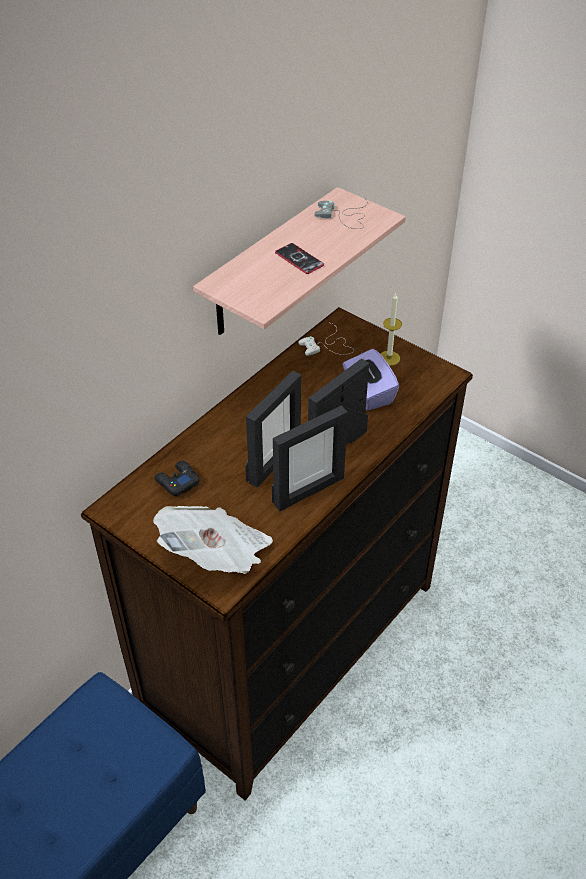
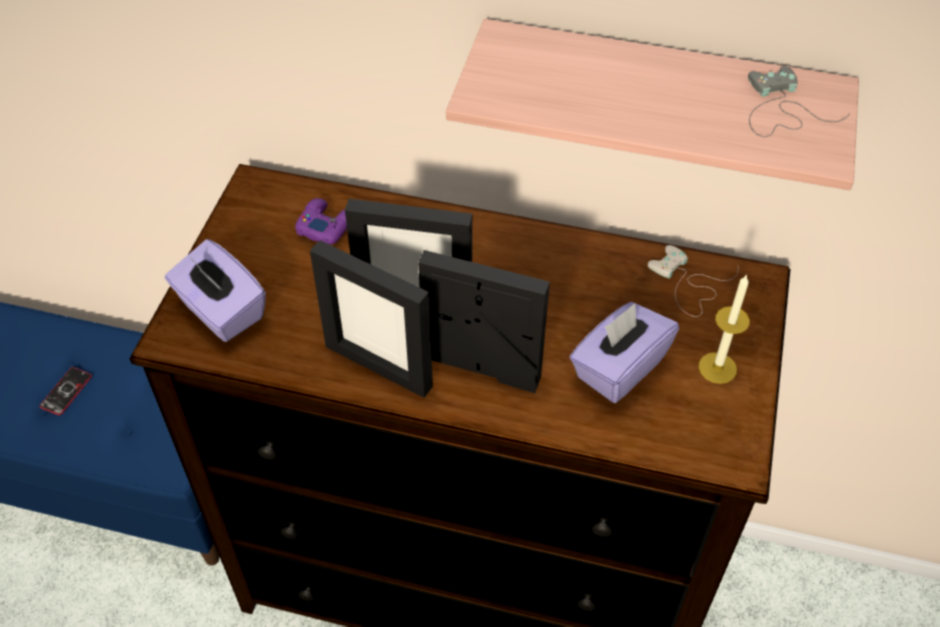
camera: 65 degrees right, 5 degrees up
newspaper [153,506,273,574] -> purple tissue box [165,239,266,342]
black game controller [154,461,200,496] -> purple game controller [295,198,347,245]
phone [275,243,324,274] -> phone moved to [40,367,92,415]

